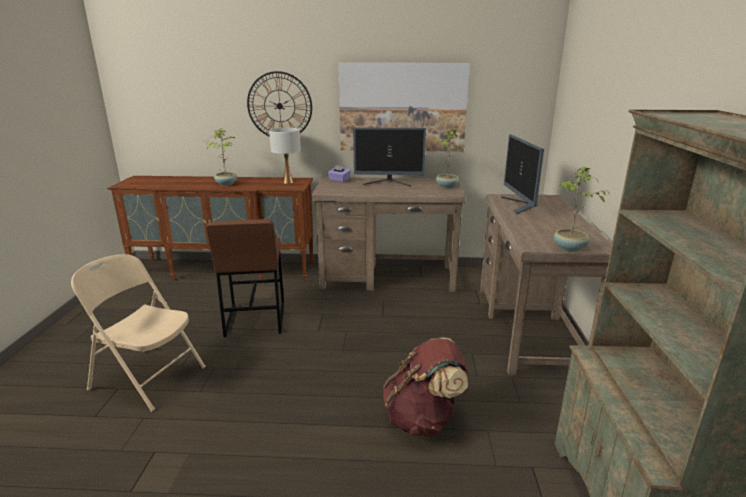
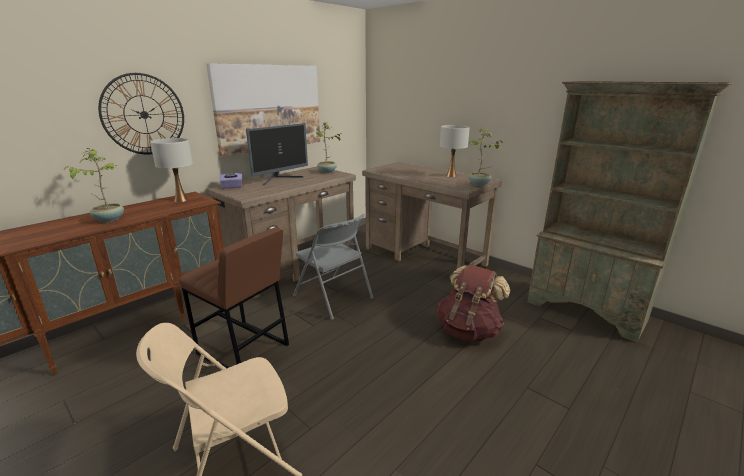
camera: 50 degrees left, 0 degrees up
monitor [501,134,544,214] -> none
none -> grey chair [293,214,374,320]
none -> white table lamp [440,125,470,177]

